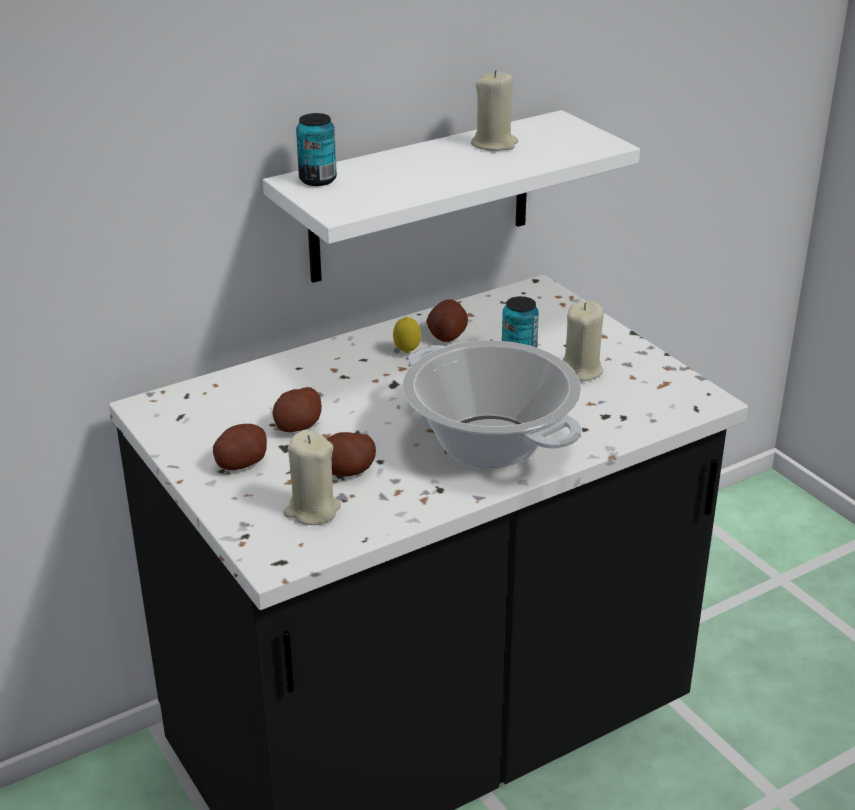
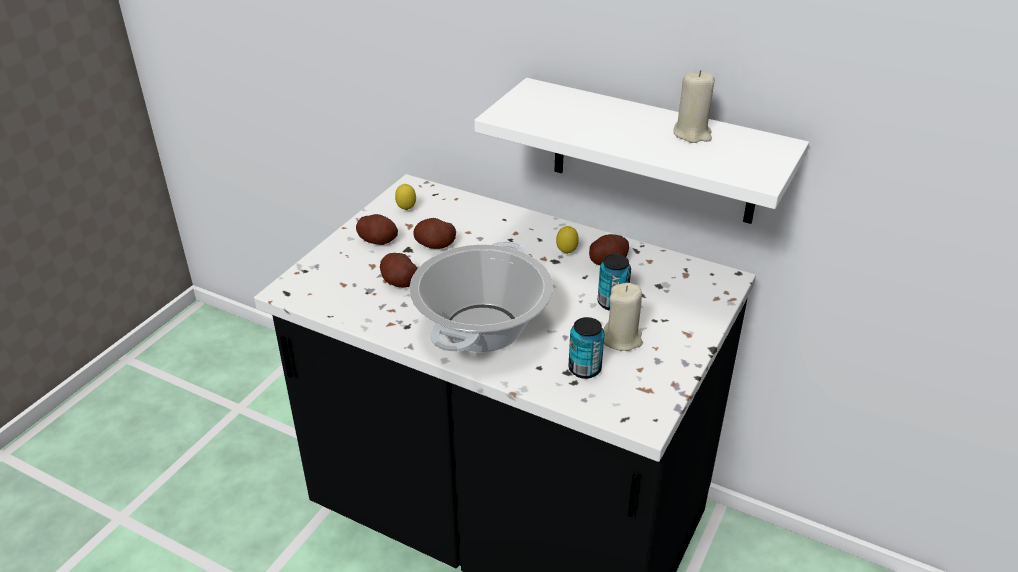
camera: 60 degrees right, 5 degrees up
beige candle [283,431,341,525] -> none
can [296,113,337,186] -> can moved to [569,317,604,379]
none -> lemon [395,184,416,210]

